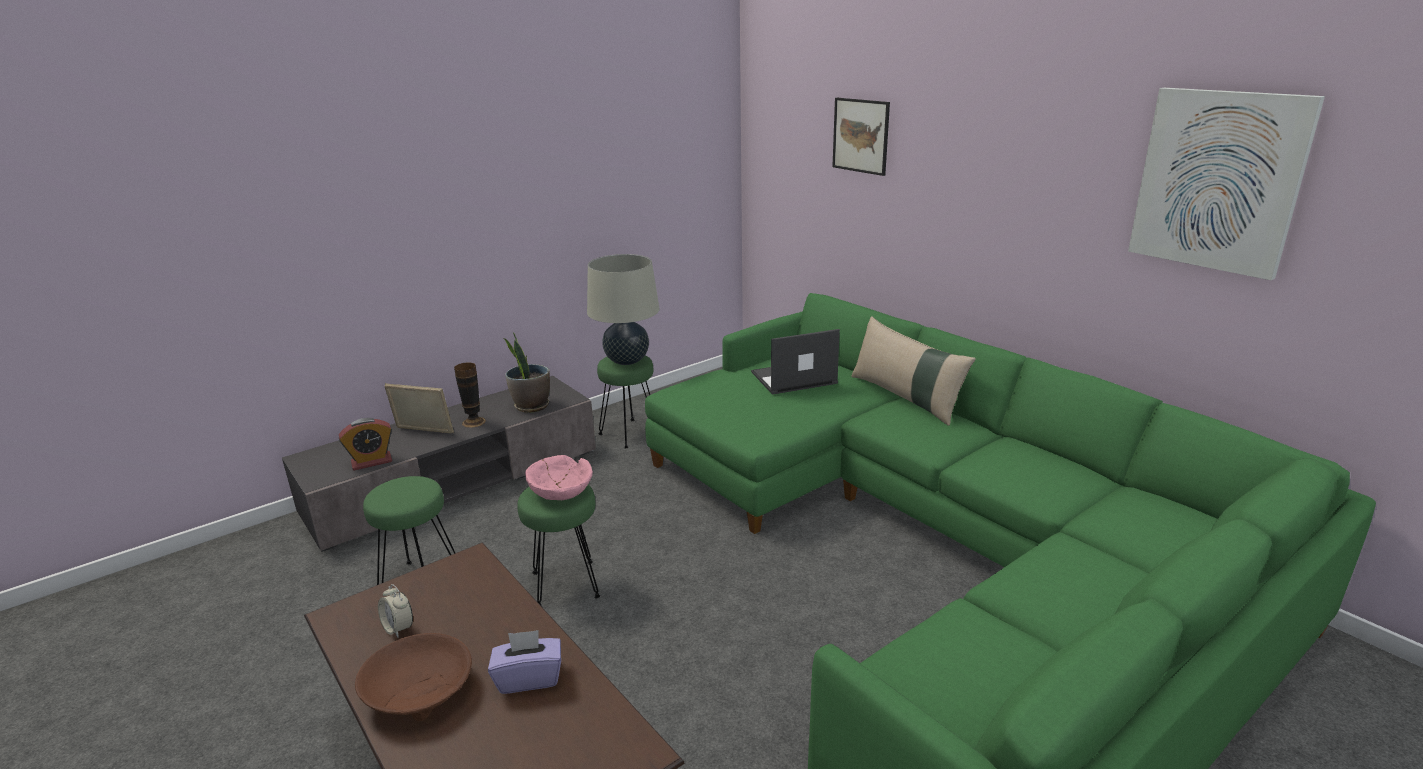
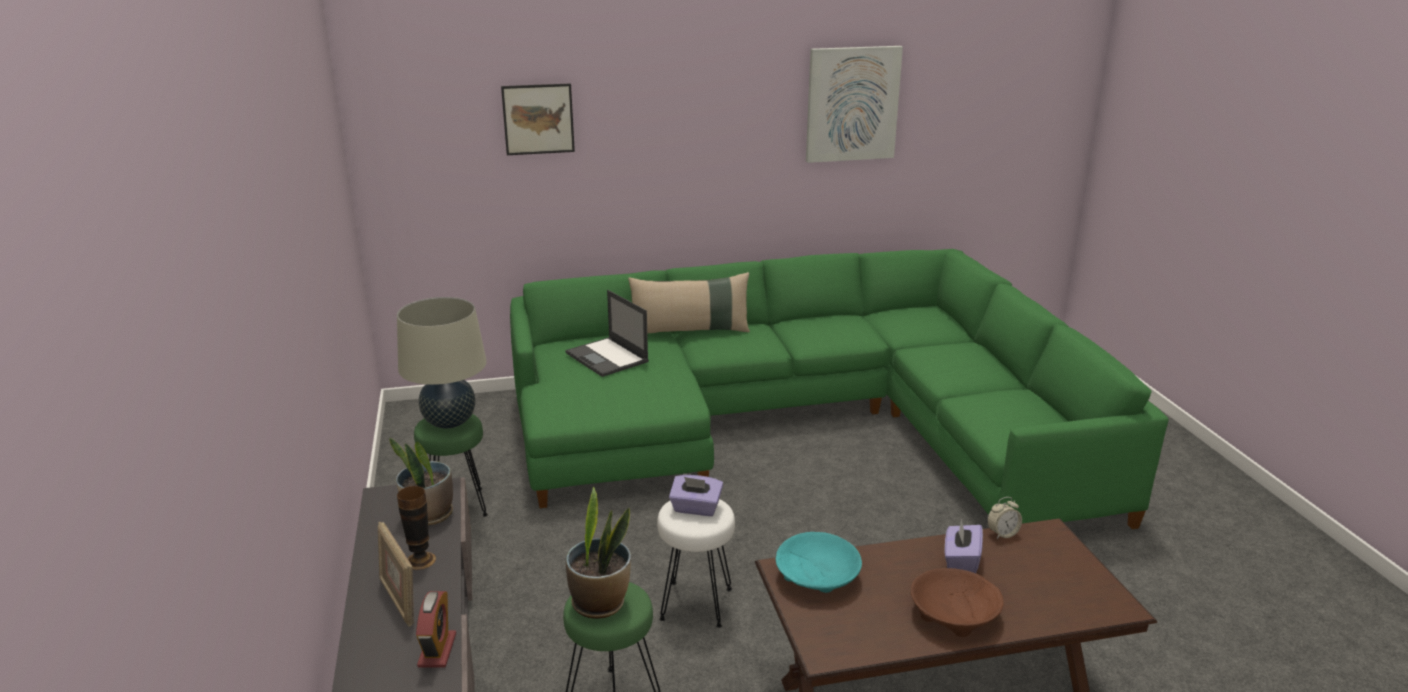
camera: 65 degrees left, 0 degrees up
alarm clock [378,584,413,637] -> alarm clock moved to [987,497,1022,539]
picture frame [385,383,454,433] -> picture frame turned 75 degrees counterclockwise [378,522,414,627]
green stool [517,484,600,605] -> white stool [657,499,735,628]
pink bowl [525,455,593,500] -> purple tissue box [669,475,723,516]
laptop [751,329,840,395] -> laptop turned 45 degrees counterclockwise [565,290,649,377]
none -> potted plant [566,486,631,619]
none -> turquoise bowl [776,532,862,593]

